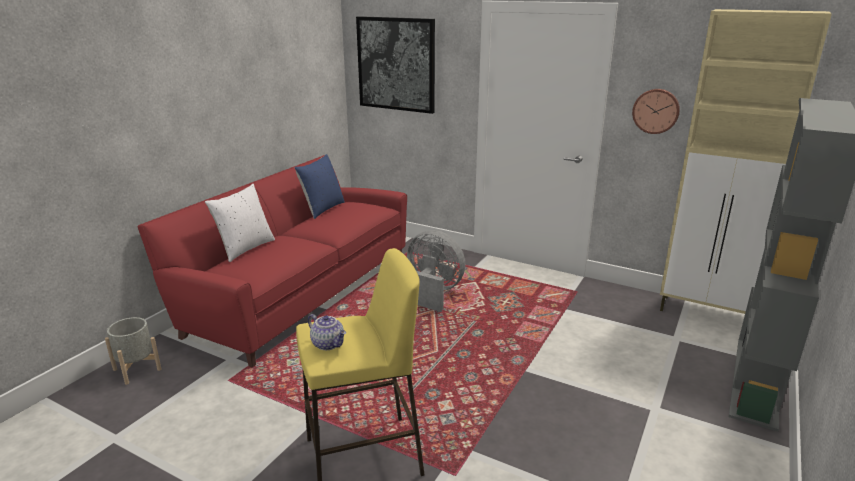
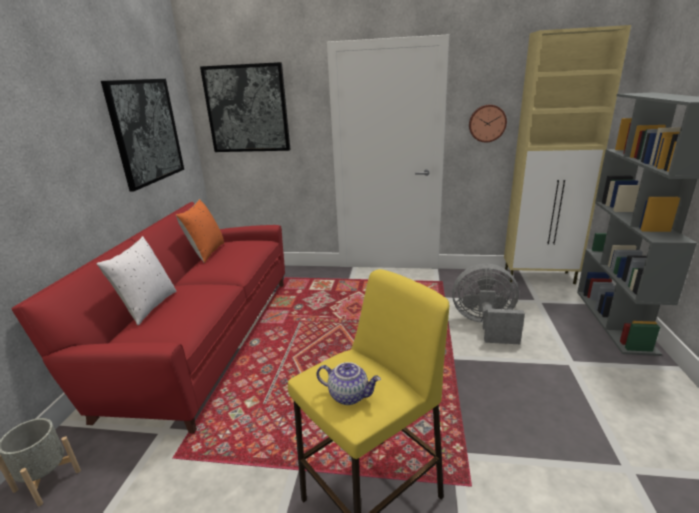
camera: 20 degrees left, 0 degrees up
blue pillow [294,154,345,219] -> orange pillow [176,199,224,263]
grey fan [407,230,465,312] -> grey fan moved to [452,263,525,344]
none -> picture [101,79,184,191]

